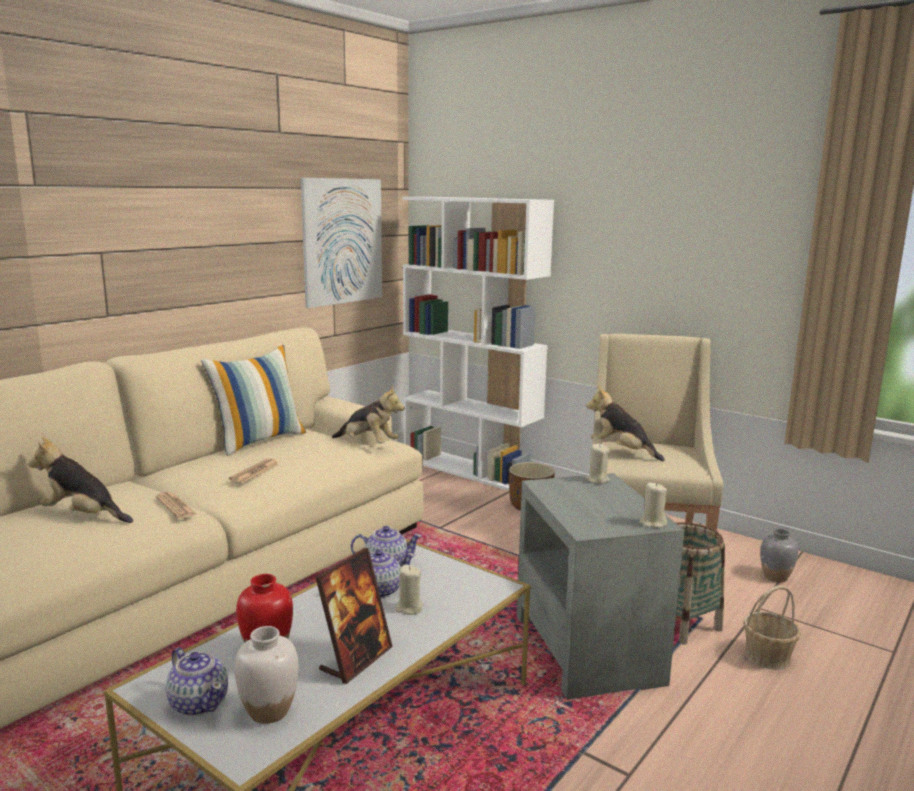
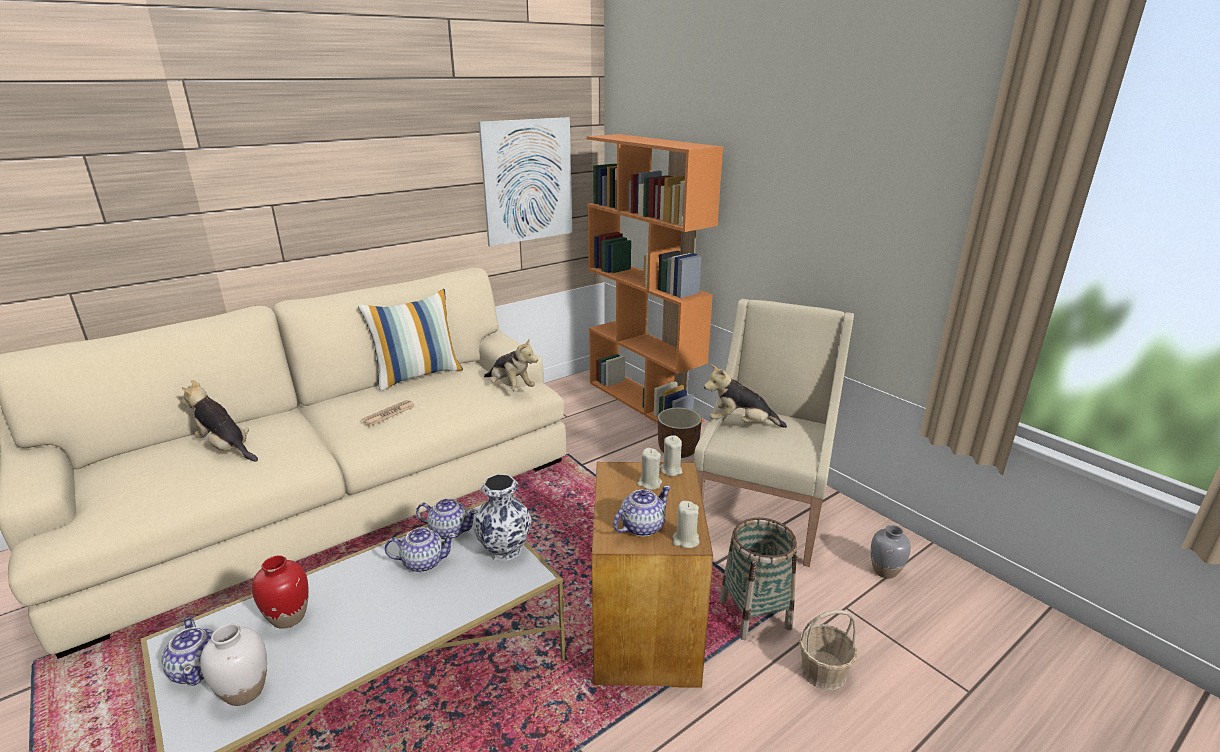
camera: 15 degrees right, 10 degrees up
newspaper [156,492,196,519] -> none
picture frame [315,548,393,684] -> none
beige candle [395,565,424,615] -> beige candle moved to [637,448,662,490]
white bookcase [403,197,554,491] -> orange bookcase [587,134,723,423]
grey side table [517,473,685,700] -> brown side table [592,462,713,688]
plush toy [586,386,665,461] -> plush toy turned 45 degrees counterclockwise [704,364,787,428]
none -> vase [474,474,532,561]
none -> teapot [613,485,671,537]

